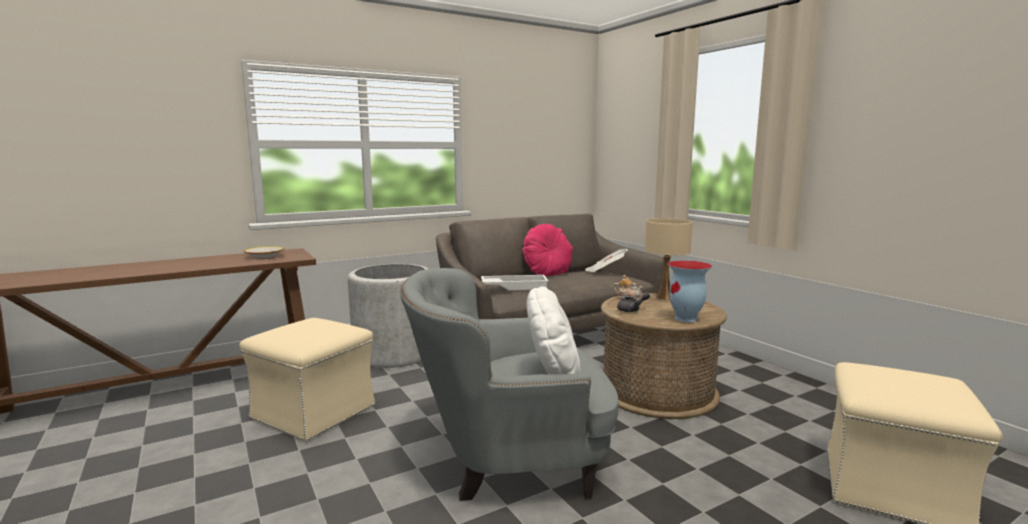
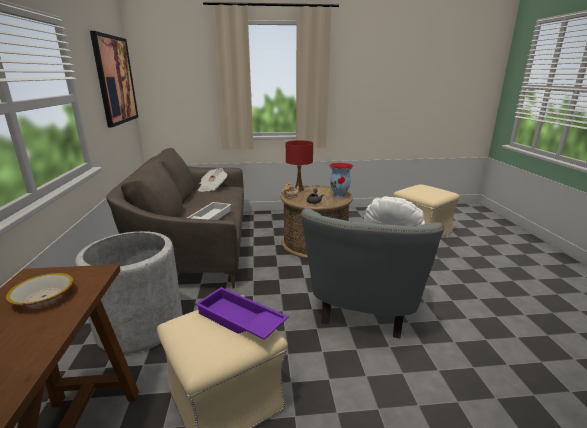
camera: 65 degrees left, 10 degrees up
pink pillow [523,224,573,276] -> none
beige table lamp [645,218,693,300] -> red table lamp [286,140,313,192]
none -> picture [90,31,138,127]
none -> purple tray [195,287,289,340]

